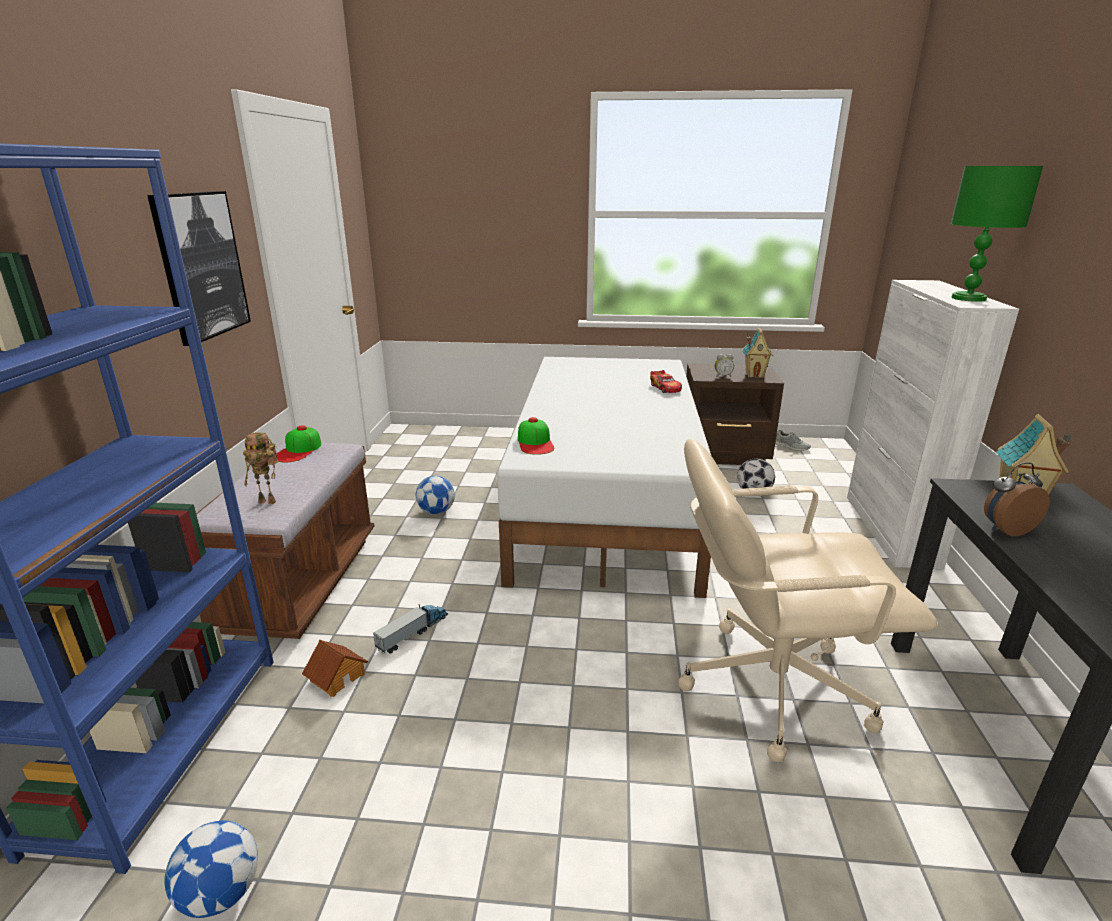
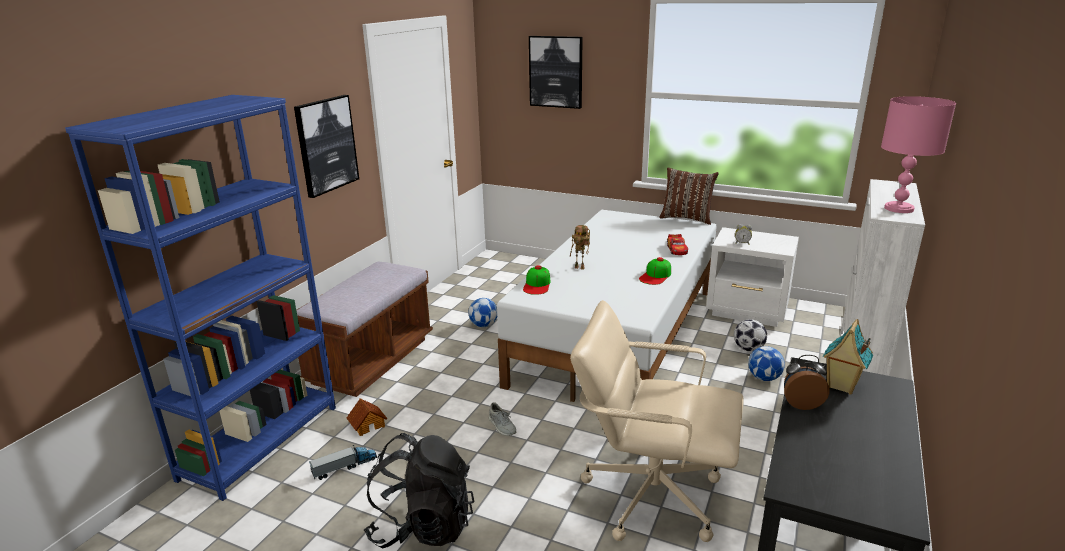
camera: 20 degrees right, 0 degrees up
football [165,821,258,918] -> football moved to [748,346,785,381]
toy robot [243,432,278,504] -> toy robot moved to [570,225,590,270]
cap [276,425,321,462] -> cap moved to [639,257,671,285]
toy truck [373,604,448,654] -> toy truck moved to [309,445,378,480]
brown nightstand [686,363,784,465] -> white nightstand [706,227,799,327]
toy house [742,328,773,378] -> none
grey shoe [775,430,811,451] -> grey shoe moved to [489,402,516,436]
green table lamp [951,166,1043,302] -> pink table lamp [881,96,956,213]
none -> black backpack [364,433,474,548]
none -> picture [529,36,583,109]
none -> brown pillow [659,168,719,225]

